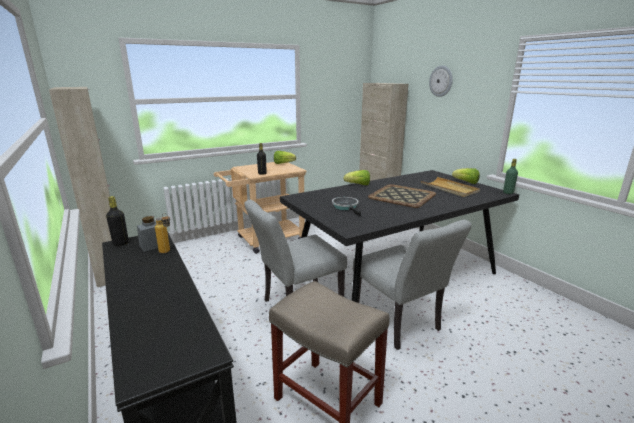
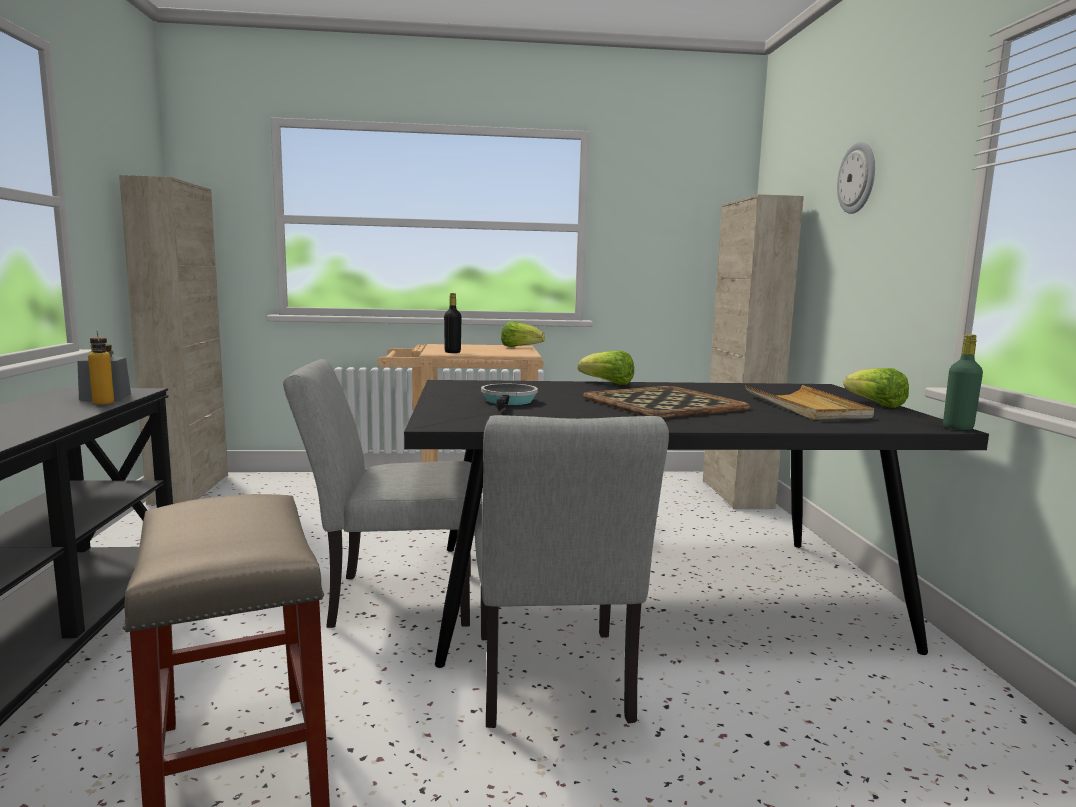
camera: 25 degrees right, 10 degrees down
black bottle [106,196,129,246] -> none

